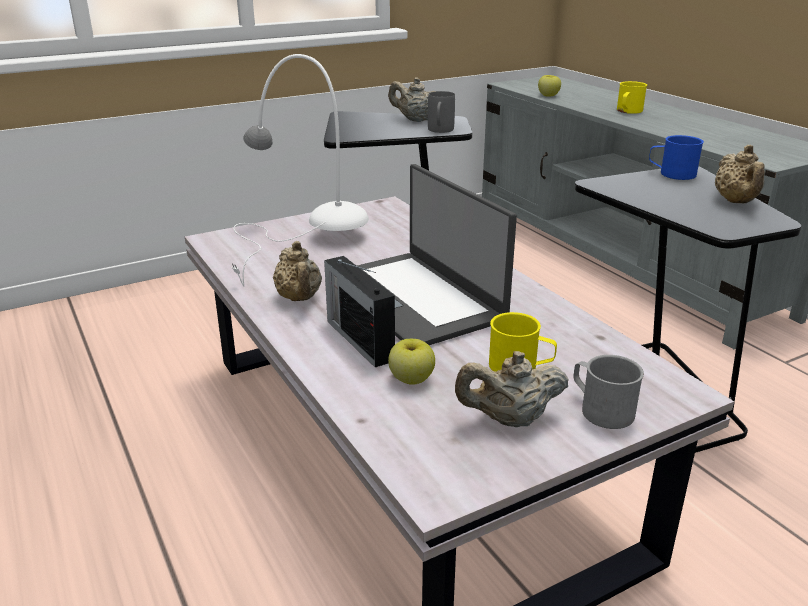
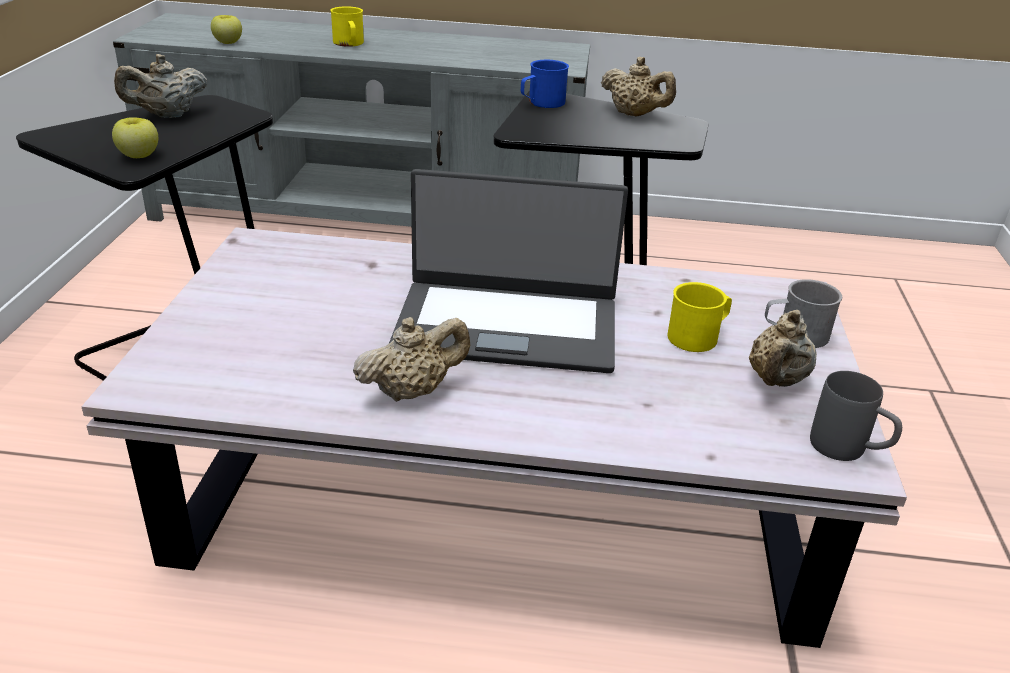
camera: 55 degrees left, 5 degrees up
white table lamp [232,54,369,287] -> none
beige teapot [272,241,322,301] -> beige teapot turned 45 degrees counterclockwise [353,317,470,402]
radio [324,256,395,367] -> none
apple [388,339,435,385] -> apple moved to [112,117,158,158]
grey mug [428,91,455,133] -> grey mug moved to [810,371,902,461]

